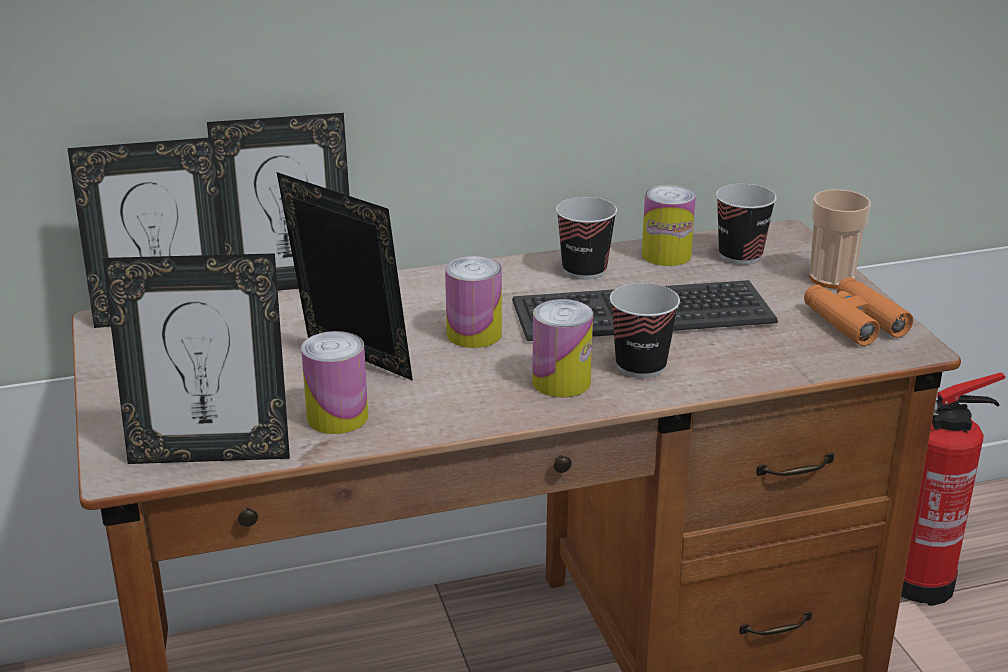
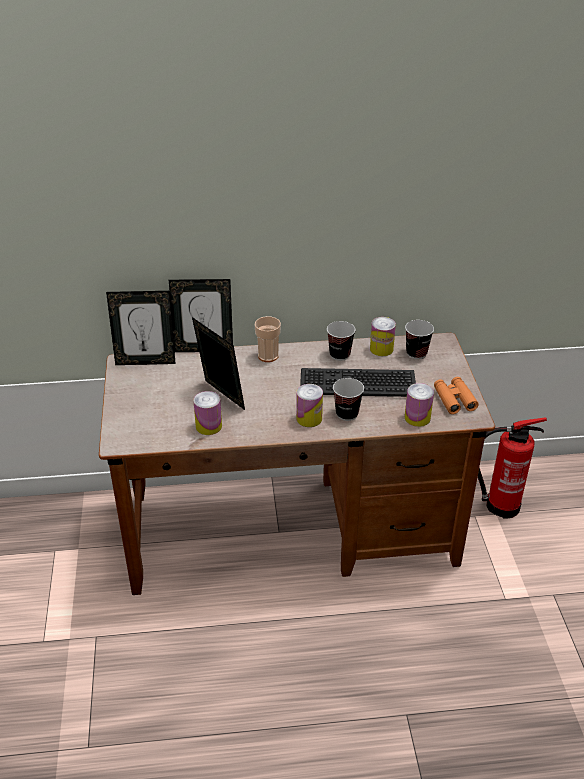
camera: 10 degrees right, 10 degrees up
picture frame [103,253,290,464] -> none
can [445,256,502,348] -> can moved to [405,383,434,427]
cup [809,189,871,289] -> cup moved to [254,316,281,362]

